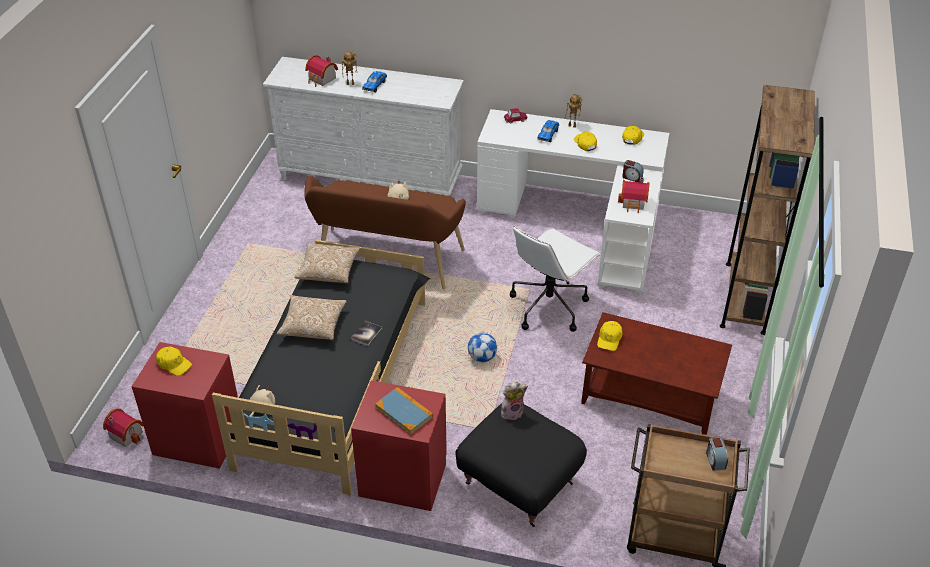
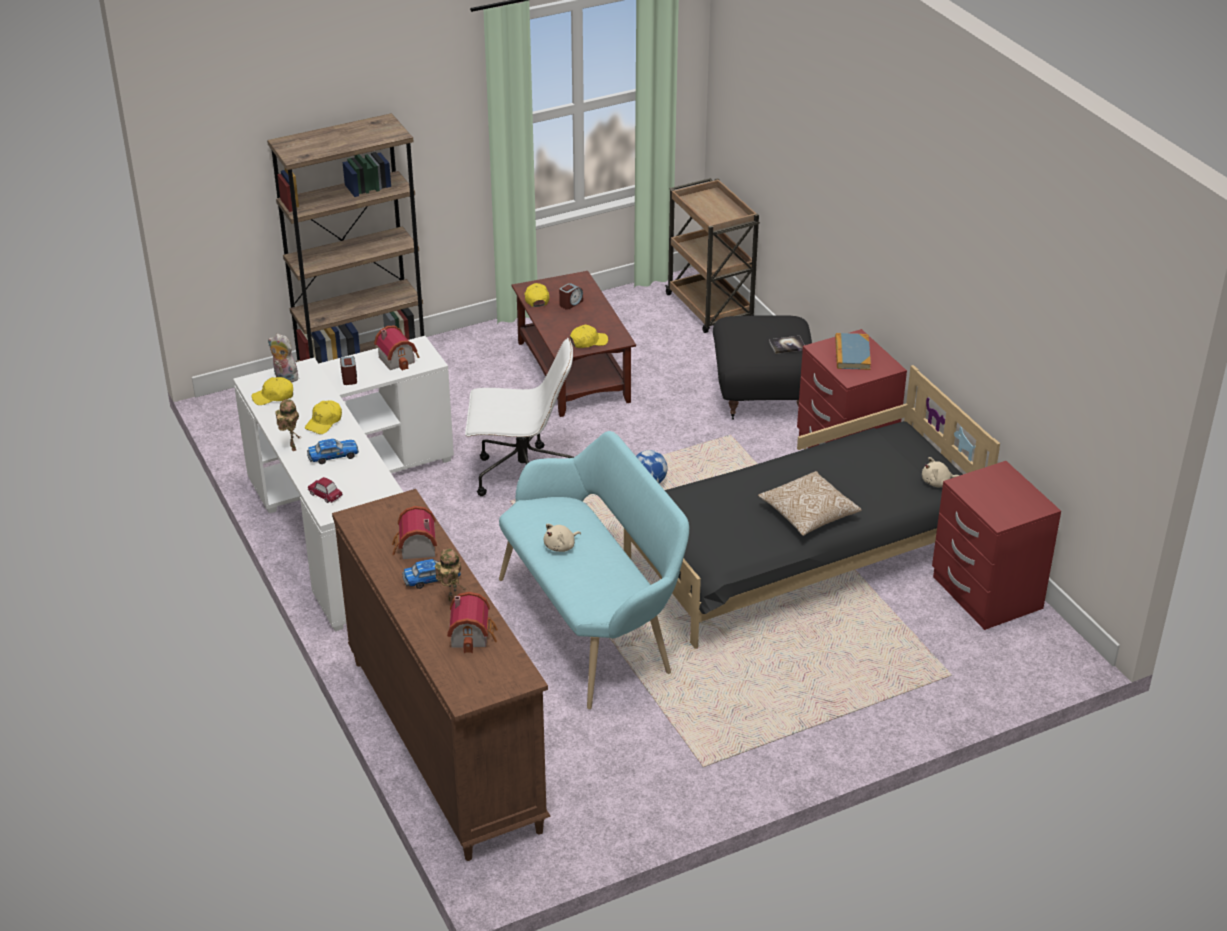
camera: 130 degrees left, 5 degrees down
toy house [103,408,144,447] -> toy house moved to [392,506,437,559]
yellow cap [156,346,192,376] -> yellow cap moved to [524,283,550,307]
white dresser [263,57,464,196] -> brown dresser [332,489,551,861]
pillow [294,243,360,283] -> none
brown bench [305,176,466,289] -> turquoise bench [499,431,689,709]
book [351,321,382,346] -> book moved to [769,336,804,354]
plush toy [501,382,528,420] -> plush toy moved to [268,334,302,382]
alarm clock [706,437,728,471] -> alarm clock moved to [559,283,583,310]

